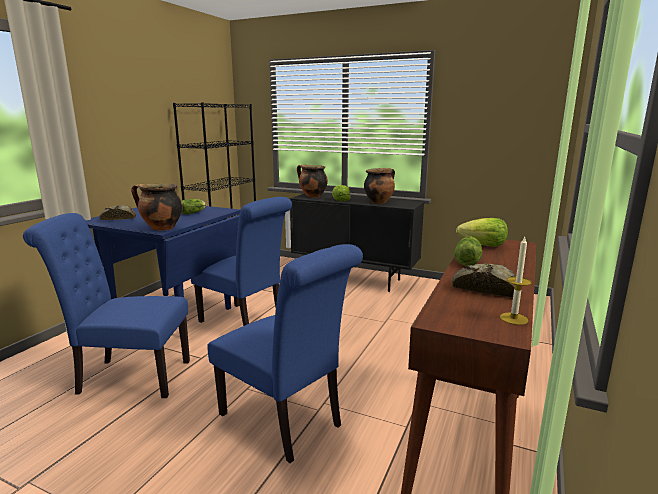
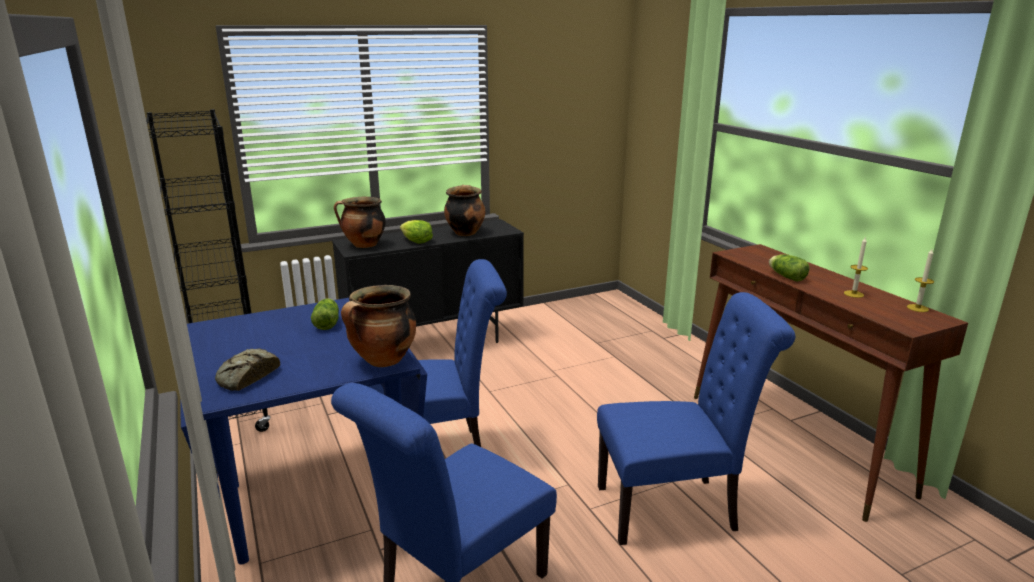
camera: 50 degrees left, 5 degrees up
bread [452,263,516,297] -> candle [844,238,868,298]
lettuce [456,218,508,247] -> none

